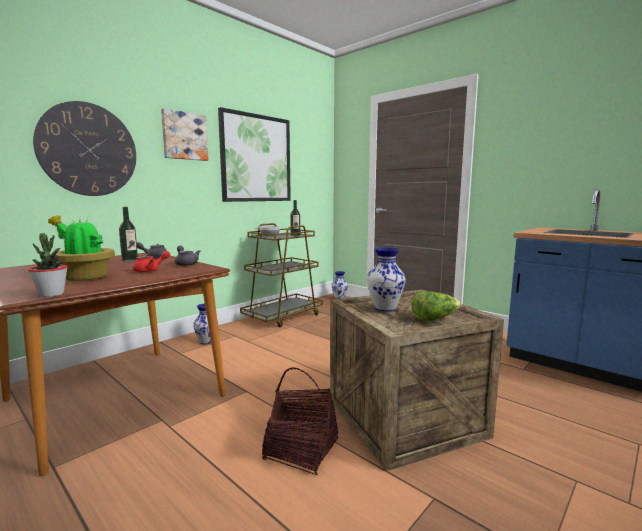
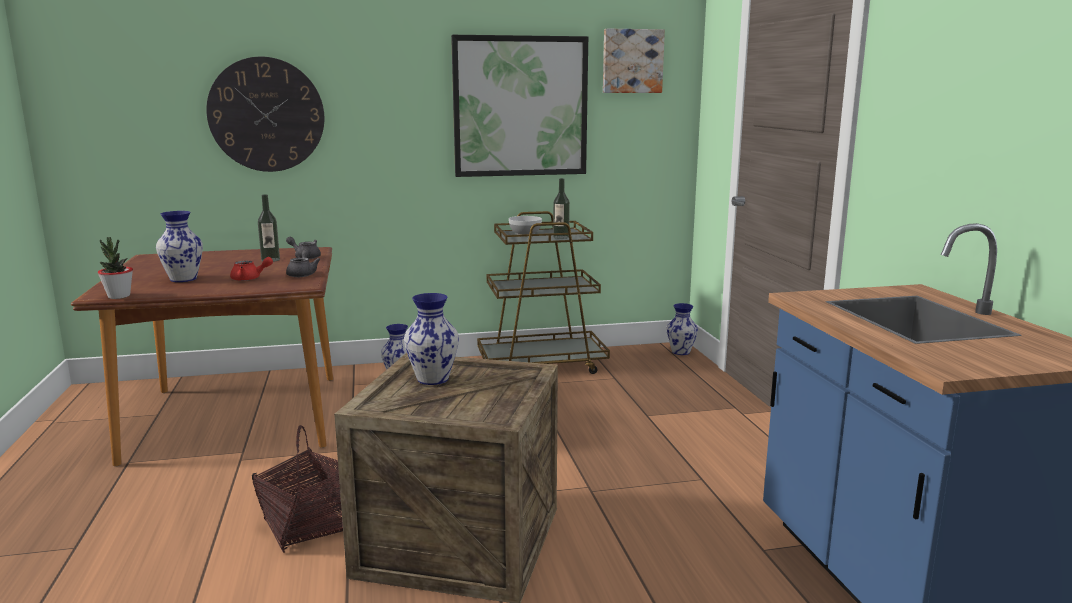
camera: 35 degrees right, 5 degrees up
potted plant [48,215,115,281] -> vase [156,211,203,282]
picture [161,108,208,161] -> picture moved to [603,28,665,93]
lettuce [411,291,462,321] -> none

